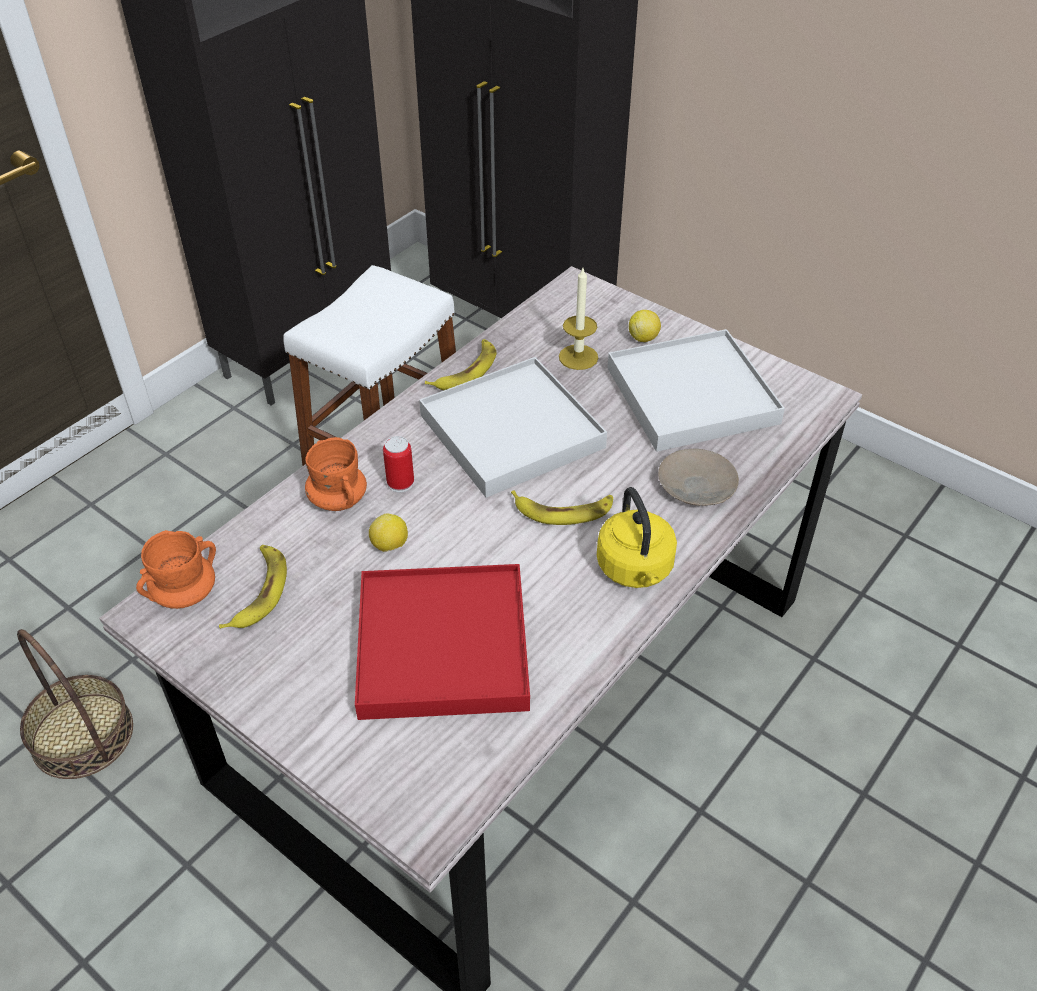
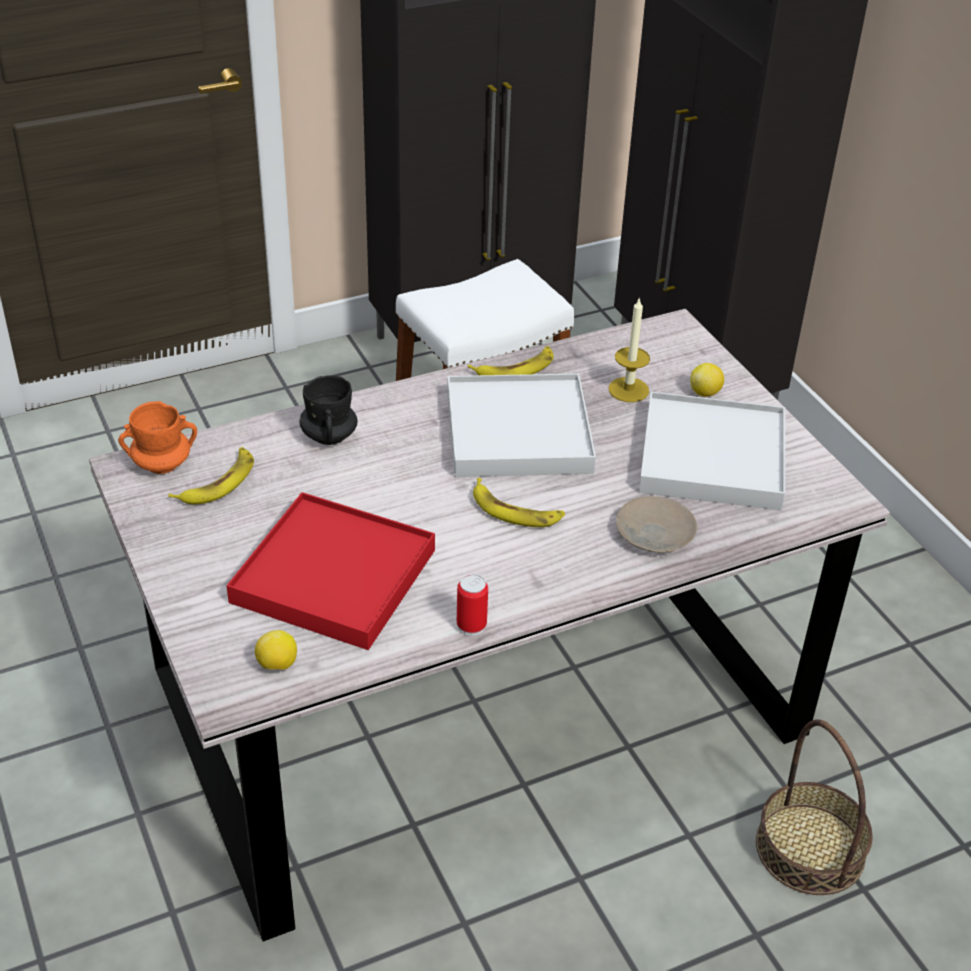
camera: 25 degrees right, 5 degrees down
basket [17,629,133,779] -> basket moved to [756,719,873,895]
orange mug [305,437,367,511] -> black mug [300,375,357,445]
lemon [369,514,408,552] -> lemon moved to [255,630,297,670]
can [383,436,414,493] -> can moved to [457,574,488,636]
yellow kettle [597,487,677,588] -> none

